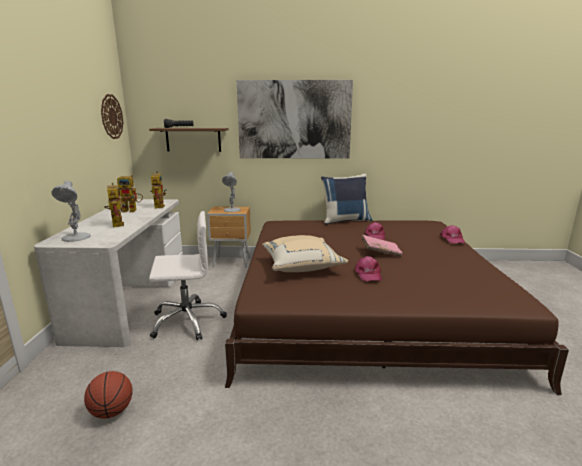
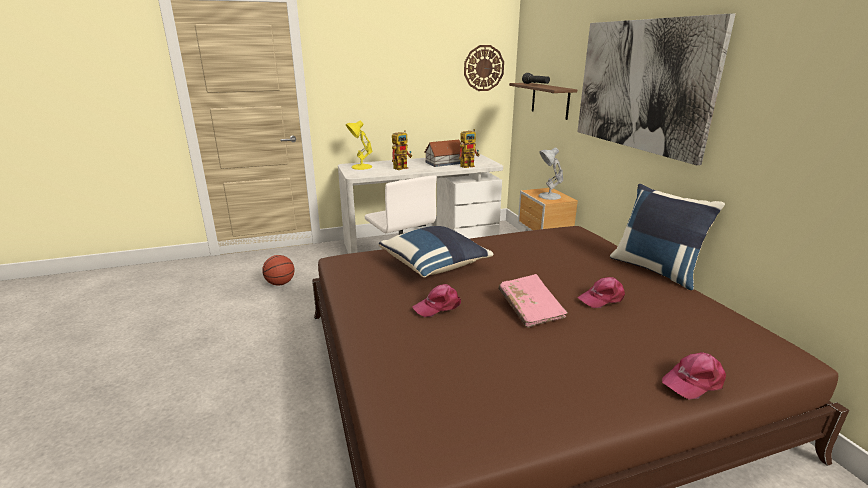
camera: 70 degrees right, 5 degrees up
white table lamp [51,180,91,242] -> yellow table lamp [346,121,372,170]
toy robot [117,175,143,212] -> toy house [424,140,461,167]
beige pillow [262,235,348,272] -> blue pillow [379,226,494,278]

